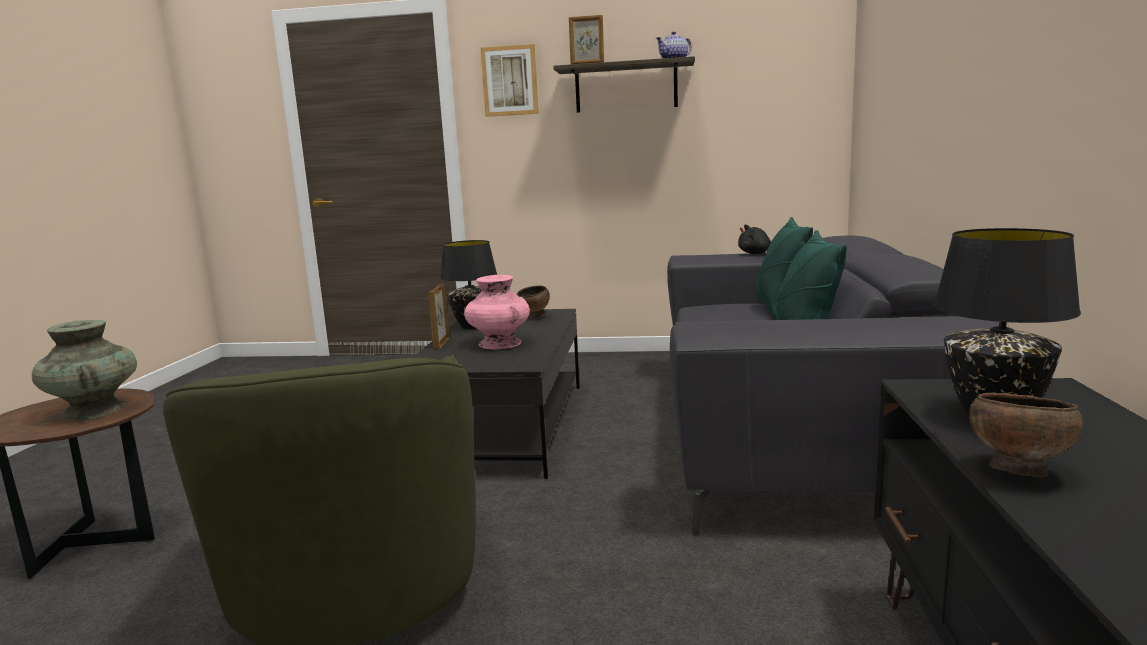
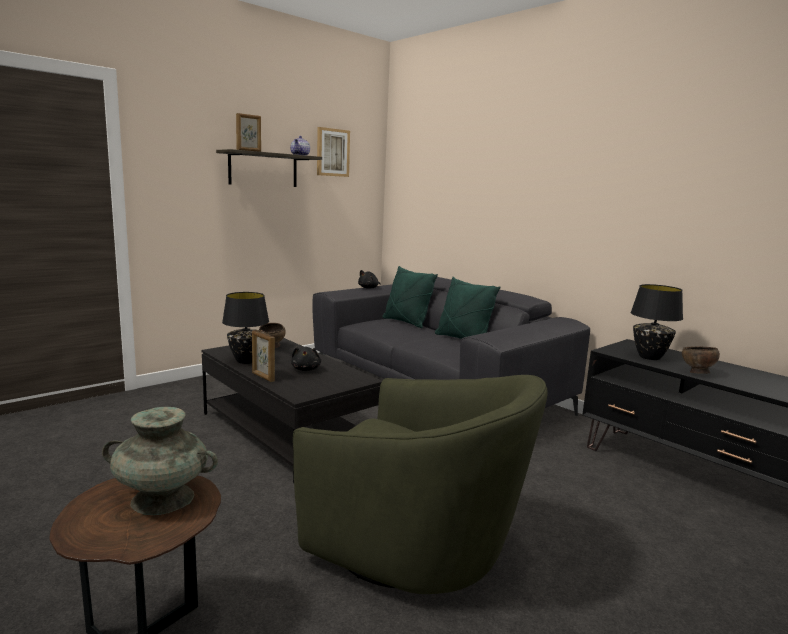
camera: 50 degrees left, 0 degrees up
pink vase [464,275,530,349] -> black plush toy [291,347,321,371]
picture [481,44,539,117] -> picture moved to [317,127,350,177]

